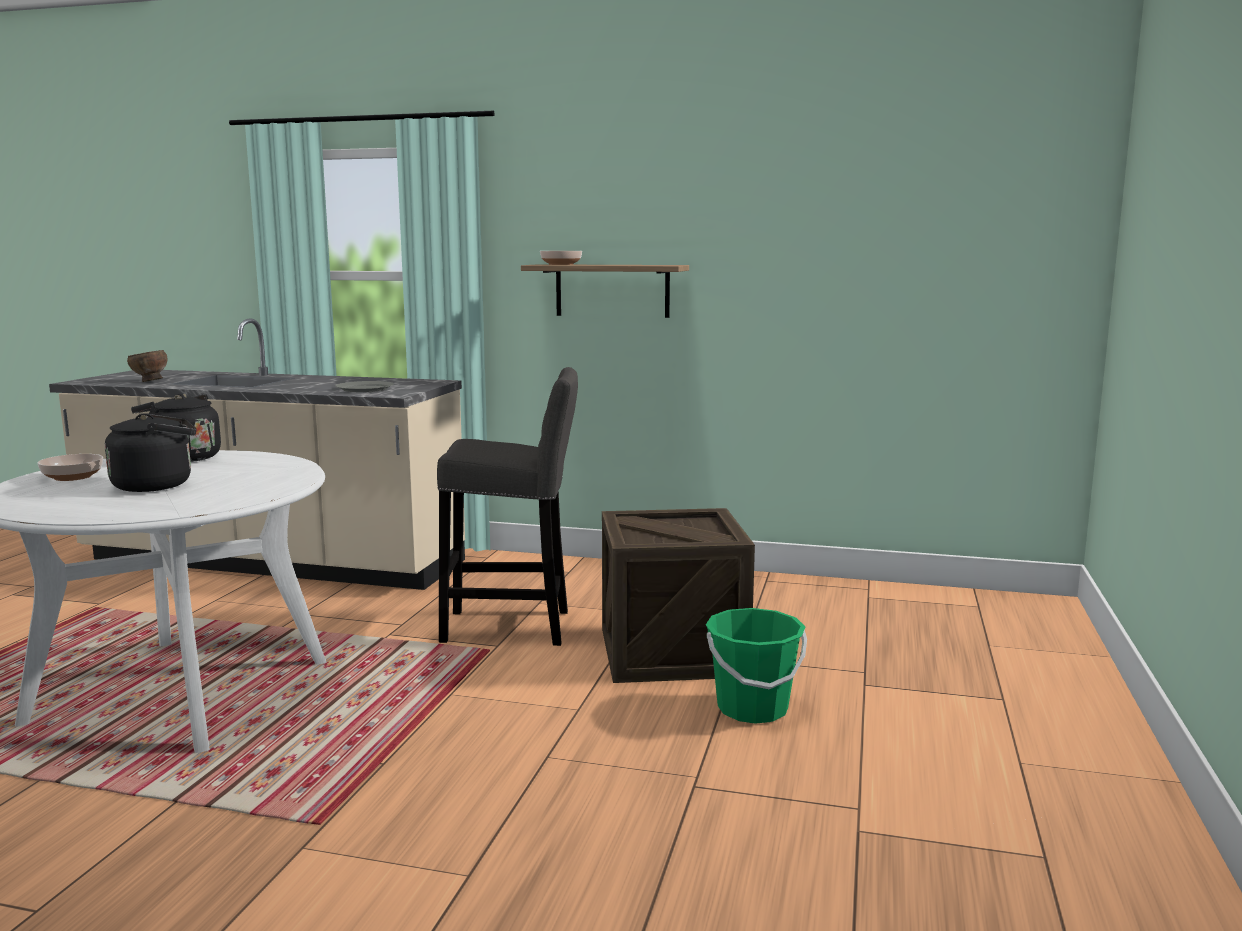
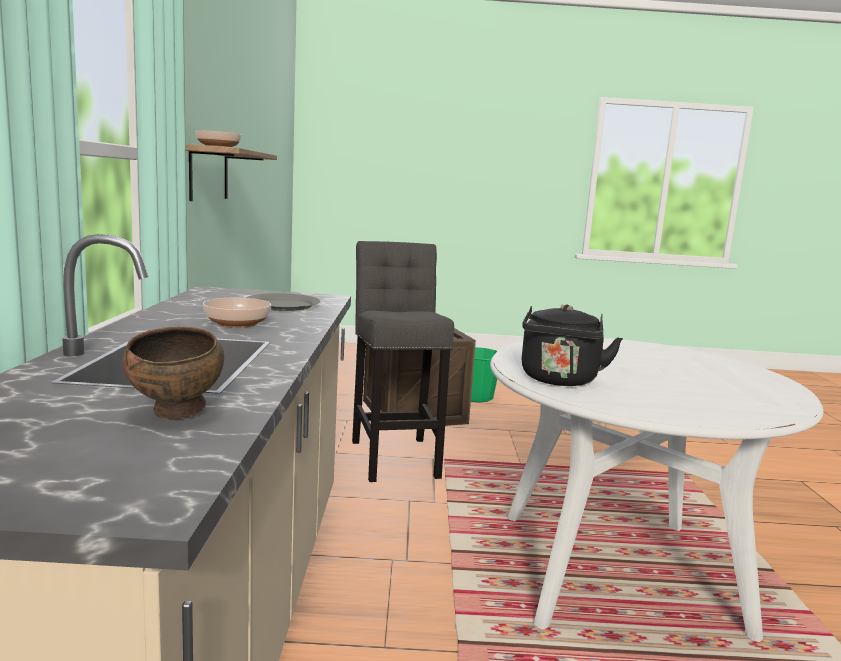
camera: 105 degrees left, 0 degrees up
bowl [37,454,103,481] -> bowl moved to [203,298,271,328]
black kettle [105,413,196,492] -> none

